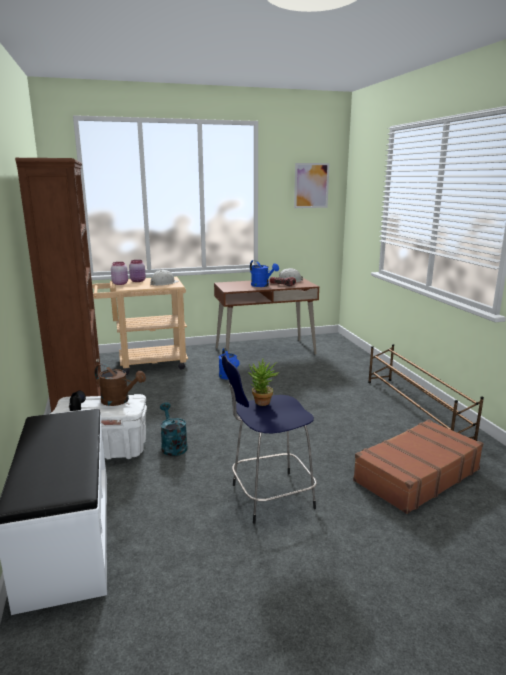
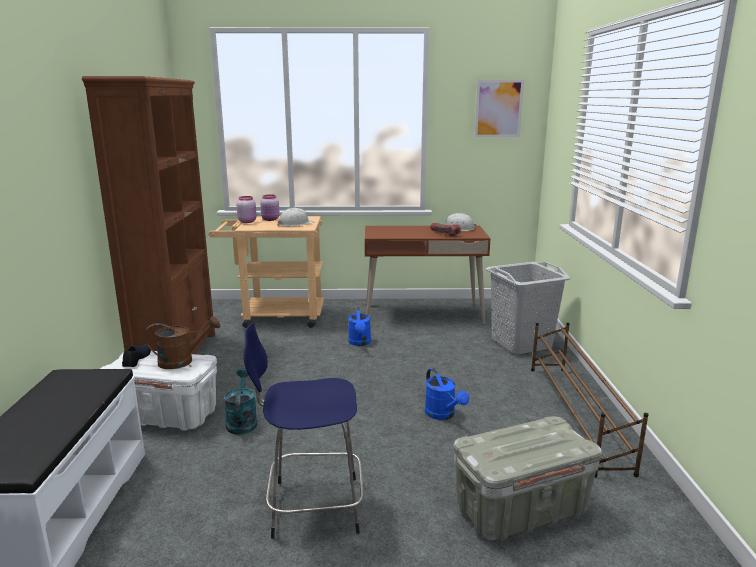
camera: 15 degrees right, 0 degrees up
brown watering can [95,364,146,406] -> brown watering can turned 60 degrees counterclockwise [145,316,220,369]
potted plant [248,358,280,406] -> none
blue watering can [250,260,279,287] -> blue watering can moved to [425,368,469,420]
brown suitcase [353,419,484,514] -> grey storage box [453,416,602,541]
none -> grey laundry basket [486,262,571,355]

